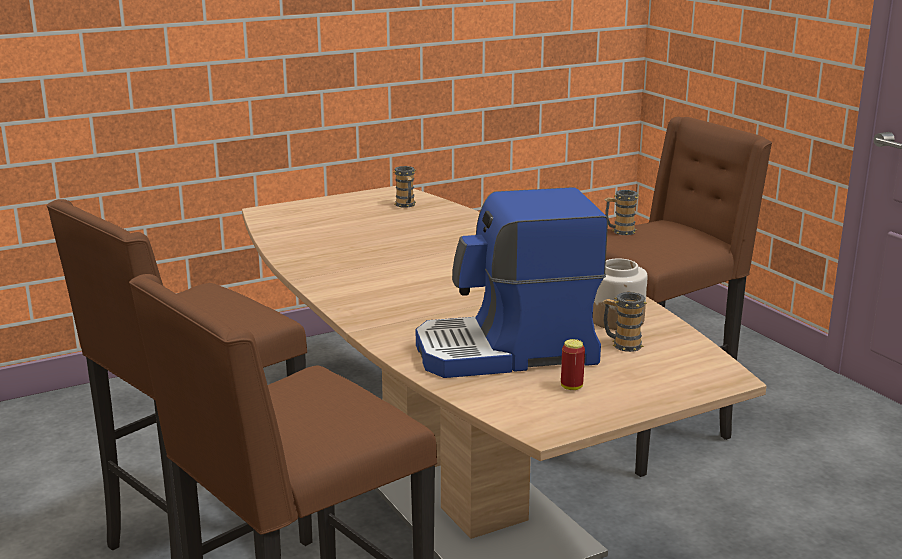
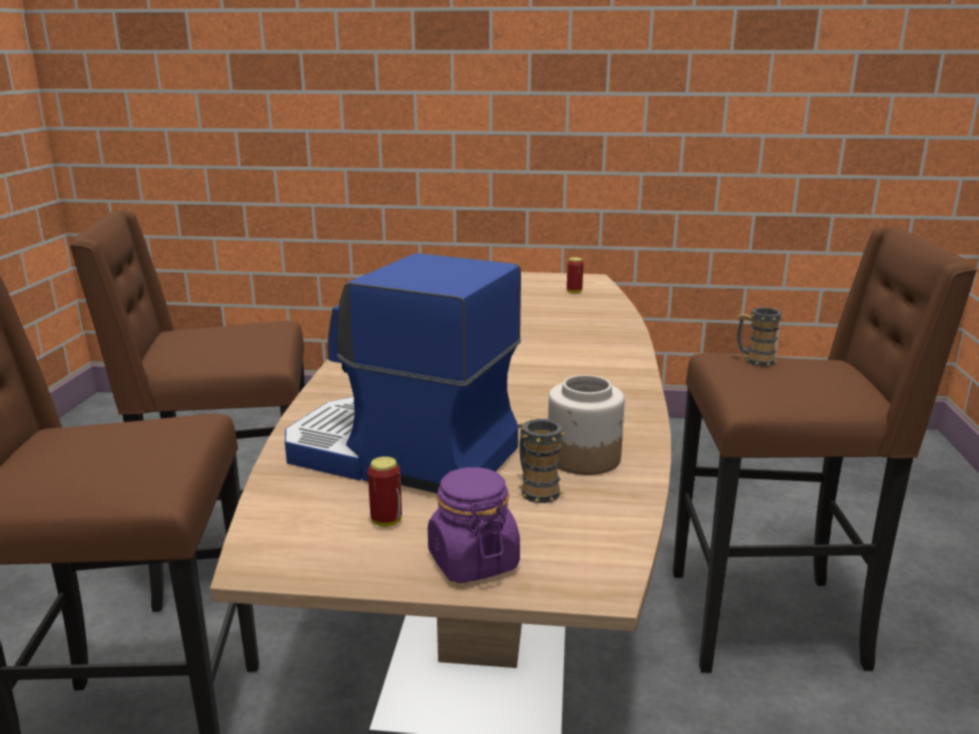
camera: 35 degrees right, 0 degrees up
mug [394,166,416,208] -> can [567,257,583,293]
none -> purple jar [428,467,520,583]

